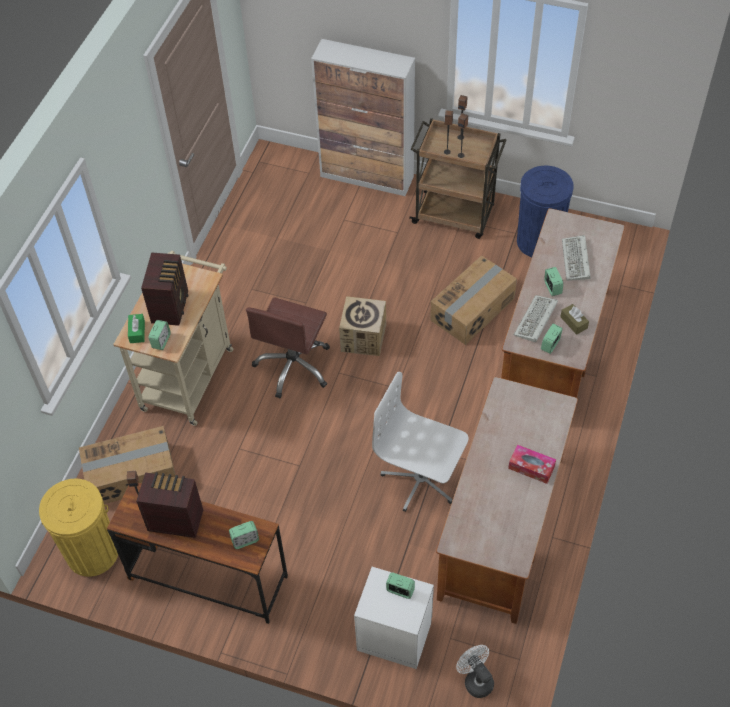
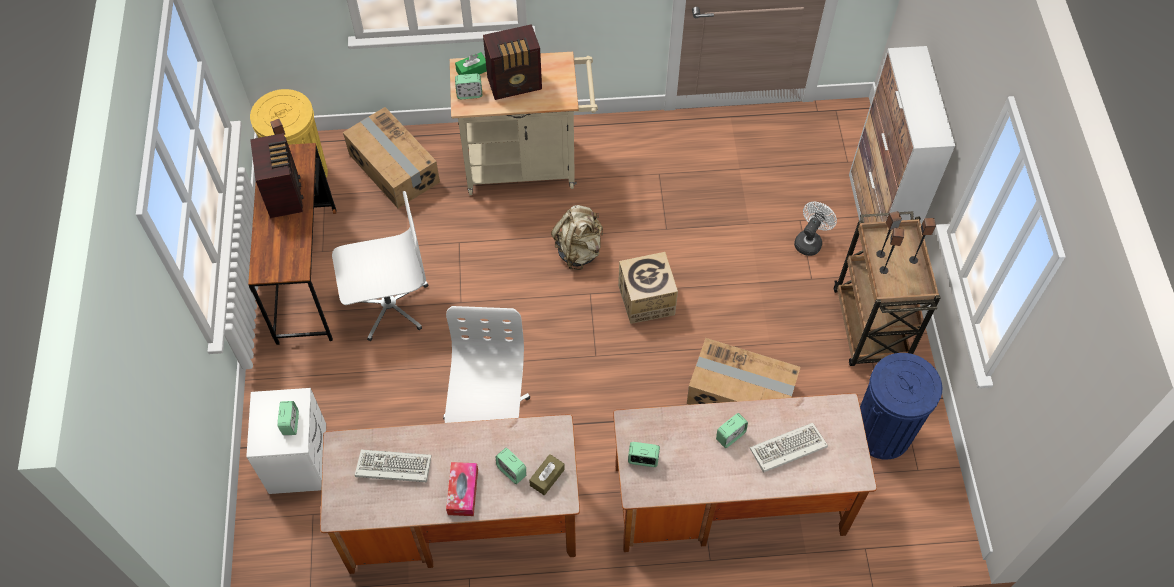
camera: 65 degrees right, 5 degrees up
alarm clock [229,521,259,549] -> alarm clock moved to [496,448,526,484]
brown office chair [246,297,330,398] -> beige backpack [551,205,603,270]
white fan [456,645,494,698] -> white fan moved to [794,202,837,256]
keyboard [514,295,558,342] -> keyboard moved to [355,450,432,483]
brown tissue box [560,304,589,335] -> brown tissue box moved to [529,454,565,495]
none -> white office chair [332,191,428,341]

